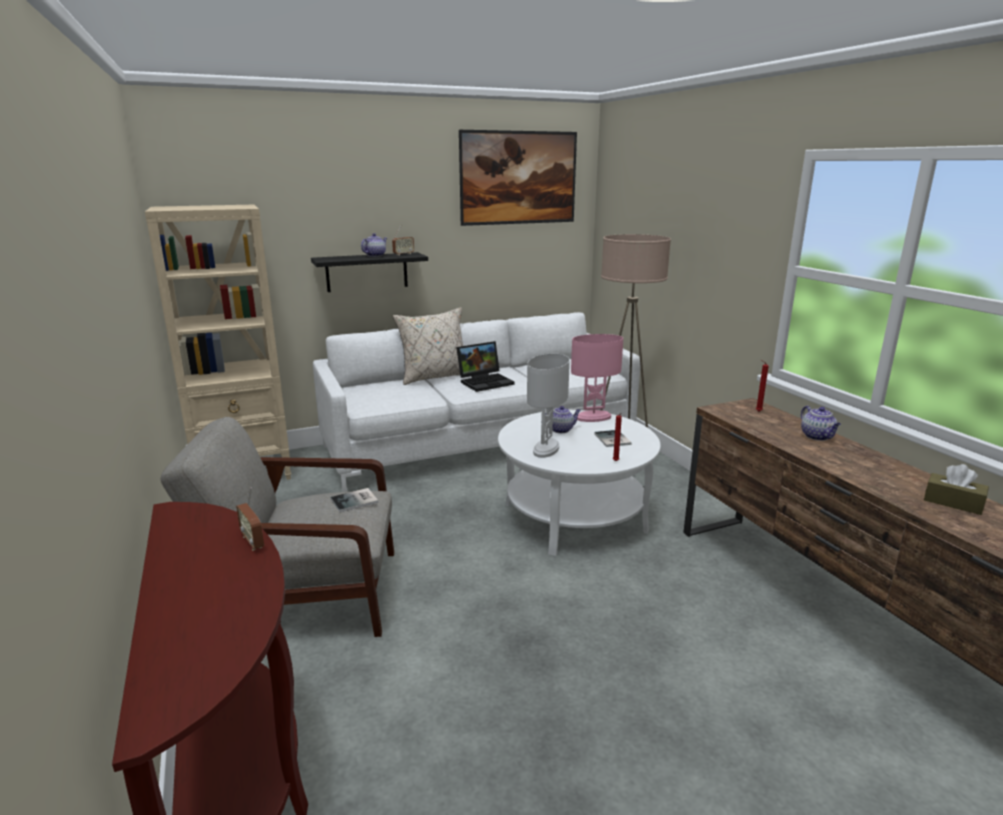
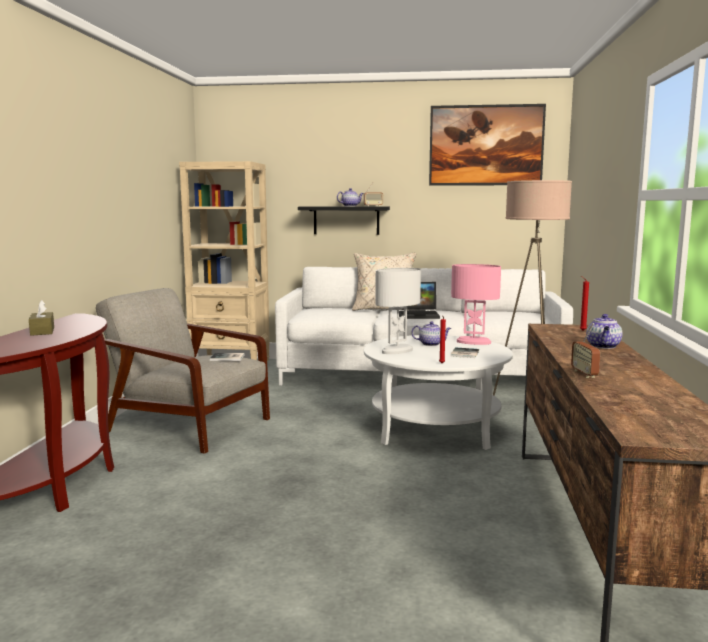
camera: 30 degrees right, 10 degrees down
radio [236,487,264,551] -> radio moved to [571,323,600,378]
brown tissue box [924,464,989,515] -> brown tissue box moved to [29,300,54,336]

